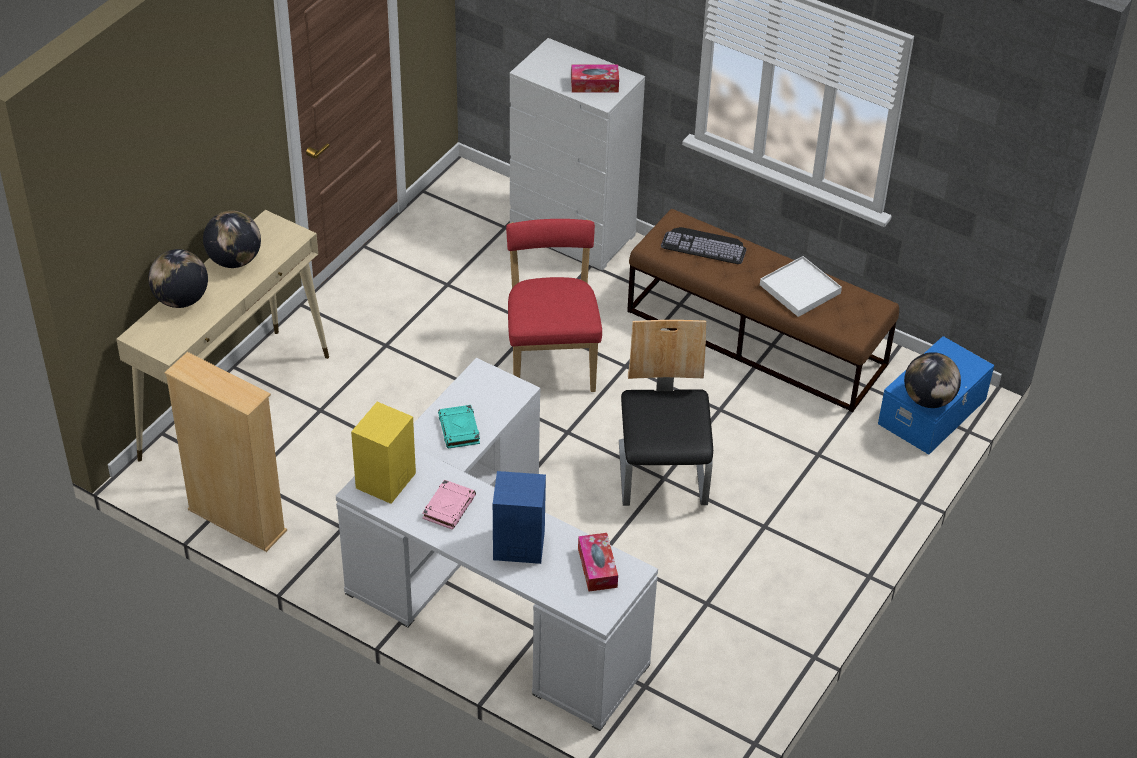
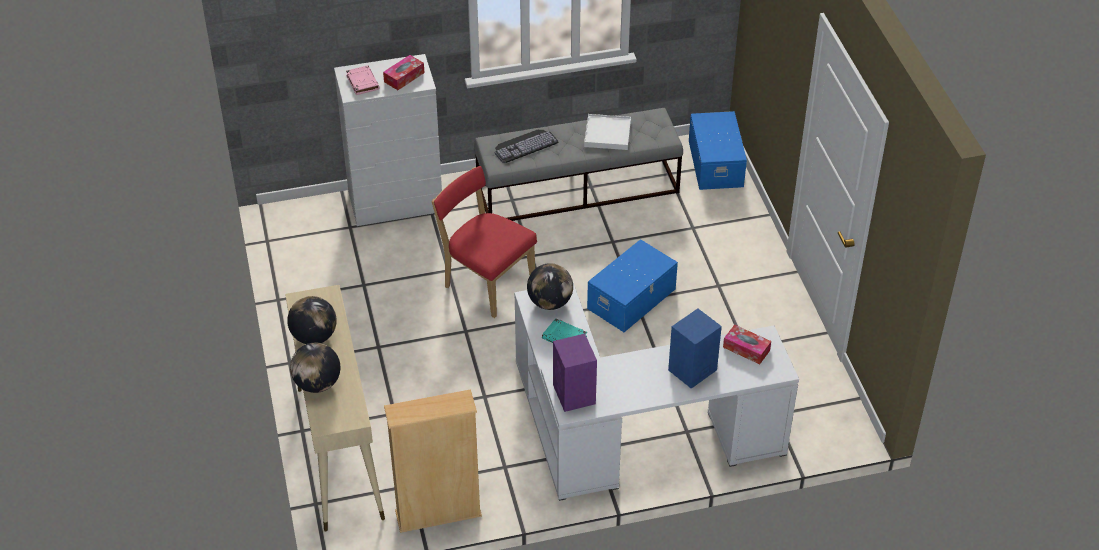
camera: 45 degrees left, 0 degrees up
yellow speaker [351,402,416,504] -> purple speaker [553,334,597,412]
pink book [422,480,476,530] -> pink book moved to [346,65,379,95]
chair [619,320,713,506] -> blue storage box [587,239,678,332]
brown bench [627,209,899,412] -> grey bench [474,108,683,221]
globe [904,352,961,408] -> globe moved to [527,263,573,310]

